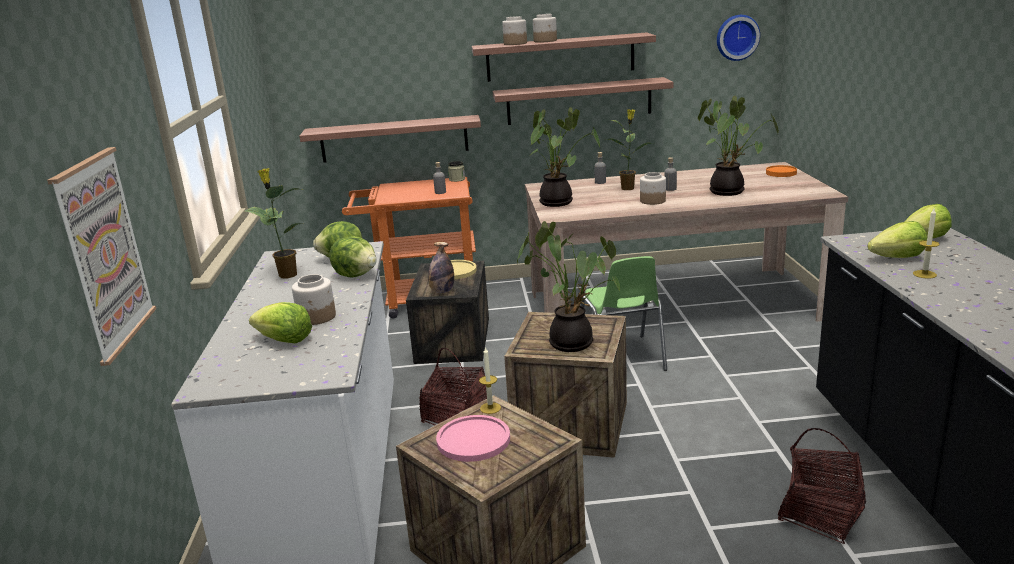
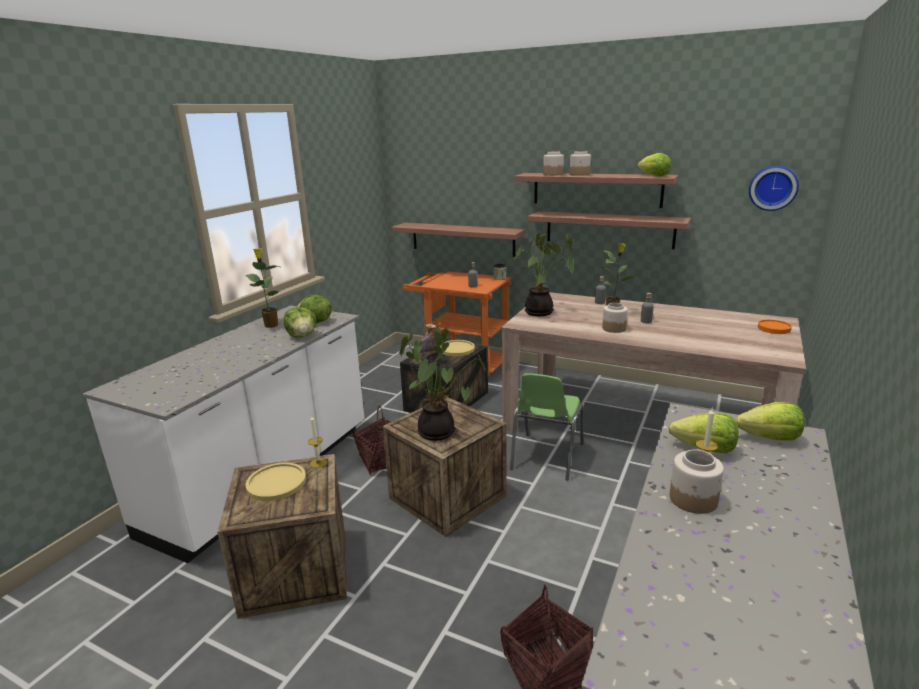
camera: 30 degrees right, 0 degrees up
picture [47,147,156,366] -> none
lettuce [249,302,312,343] -> lettuce moved to [637,153,671,176]
jar [292,274,336,325] -> jar moved to [670,449,724,514]
pink plate [436,415,510,462] -> yellow plate [246,463,306,501]
potted plant [698,96,779,196] -> none

